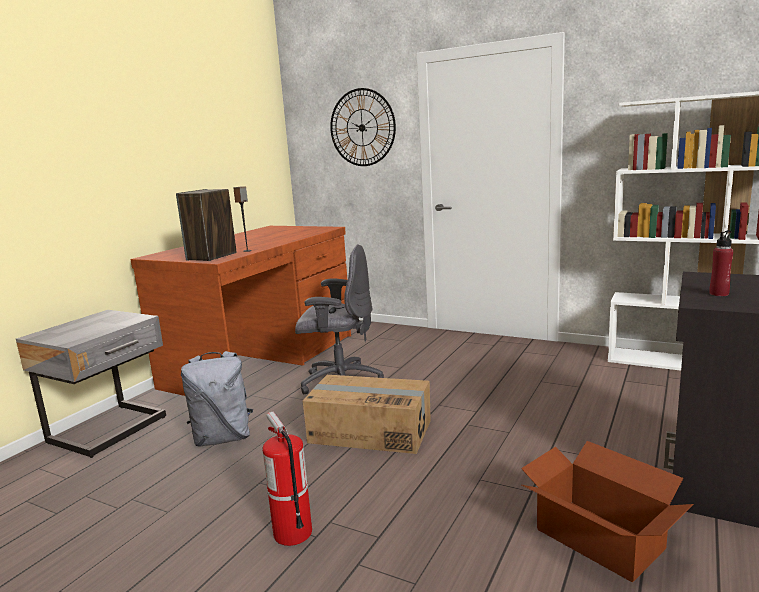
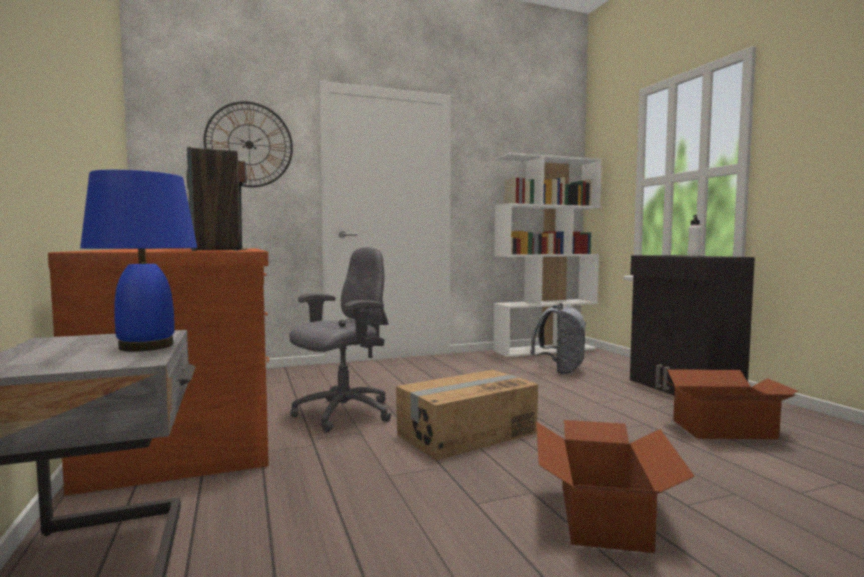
camera: 50 degrees left, 10 degrees down
grey backpack [181,351,253,447] -> grey backpack moved to [530,303,586,374]
fire extinguisher [262,412,312,546] -> cardboard box [536,420,695,553]
red bottle [709,230,733,296] -> white bottle [688,215,701,256]
none -> blue table lamp [80,170,197,352]

